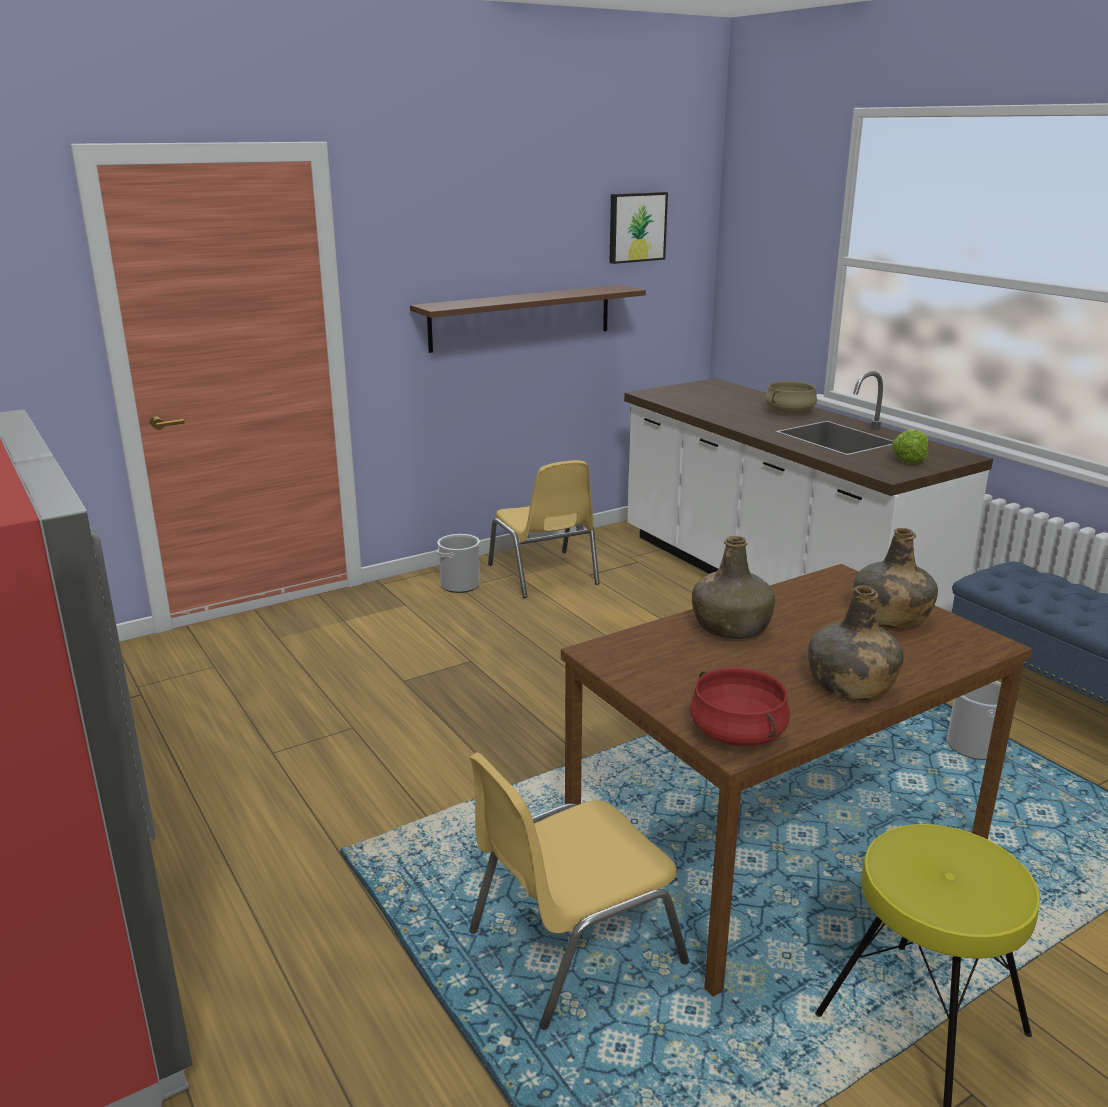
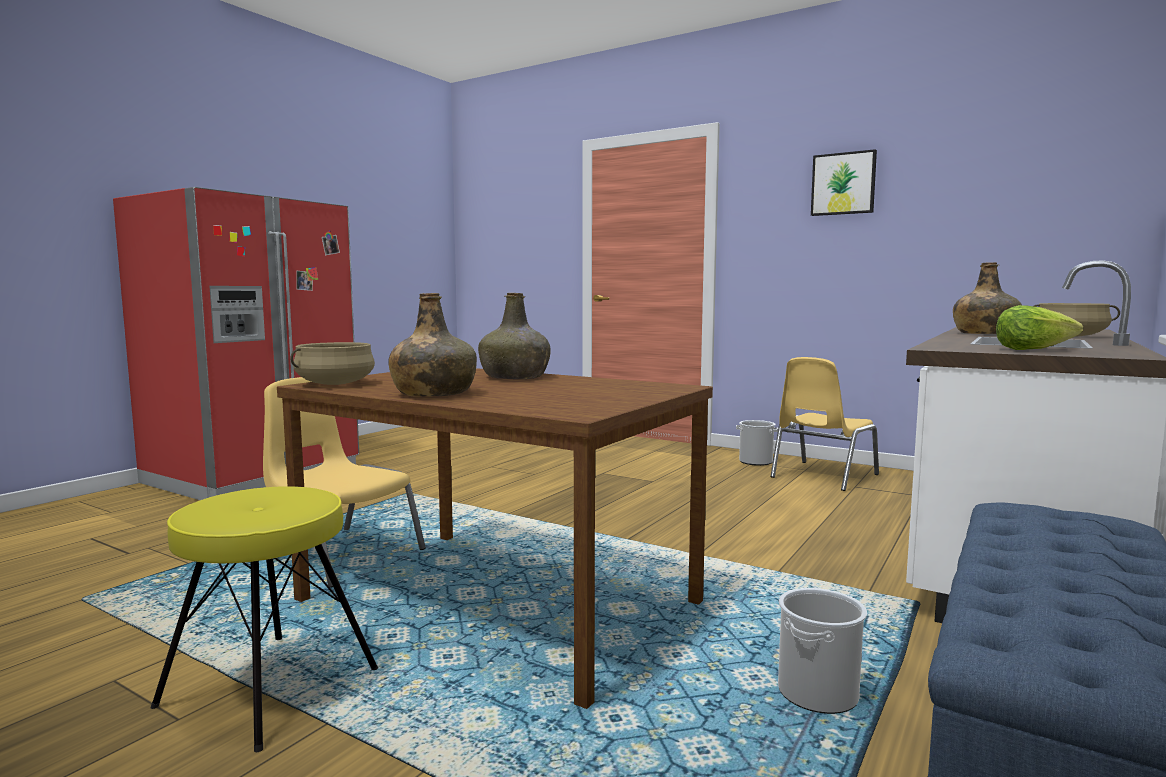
camera: 65 degrees right, 15 degrees down
brown shelf [410,285,646,353] -> none
picture [609,192,668,264] -> picture moved to [811,149,877,216]
red cooking pot [689,667,790,746] -> beige cooking pot [290,342,375,385]
green bottle [853,528,938,628] -> green bottle moved to [953,262,1022,334]

